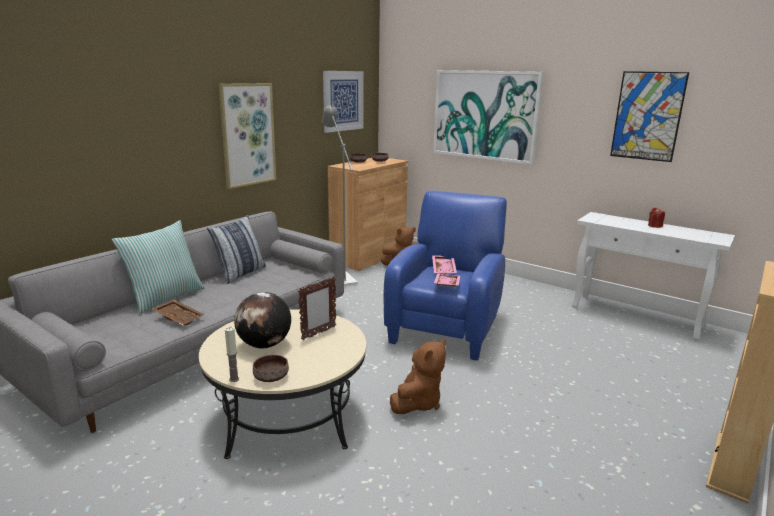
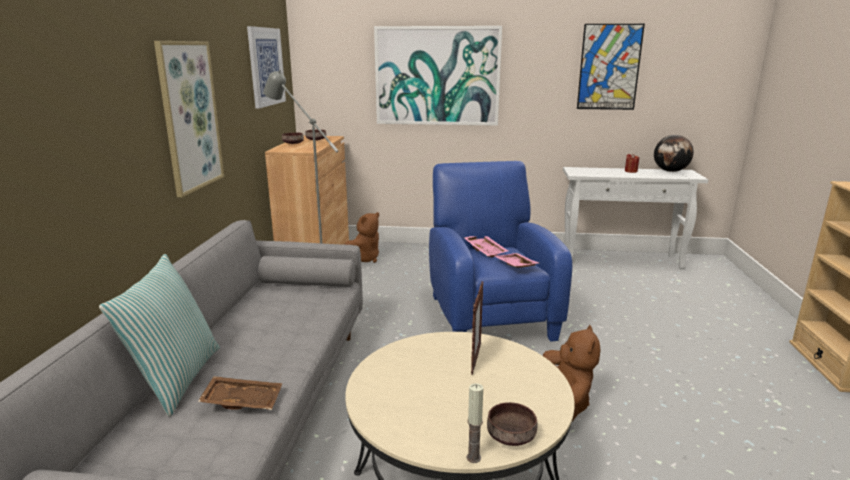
camera: 30 degrees left, 0 degrees up
pillow [207,215,266,284] -> none
globe [234,292,291,349] -> globe moved to [654,135,694,172]

